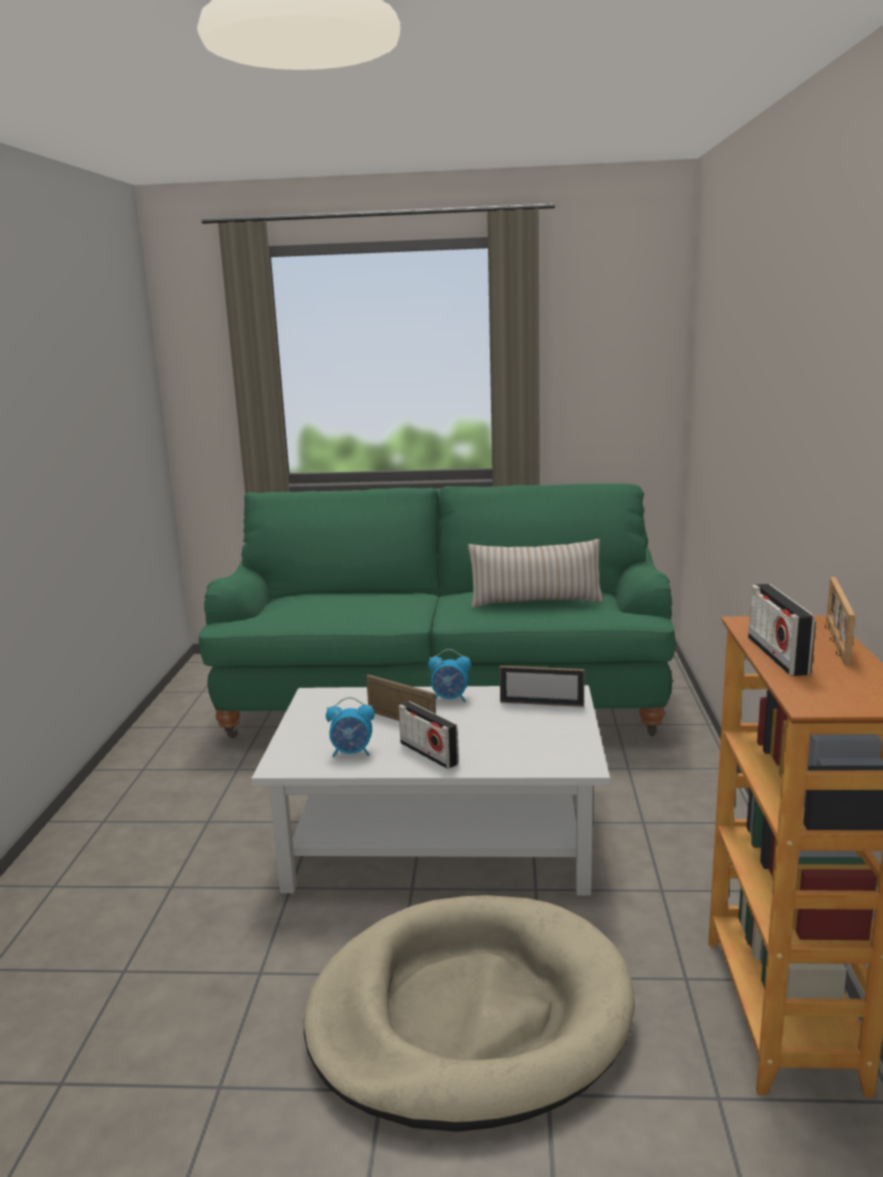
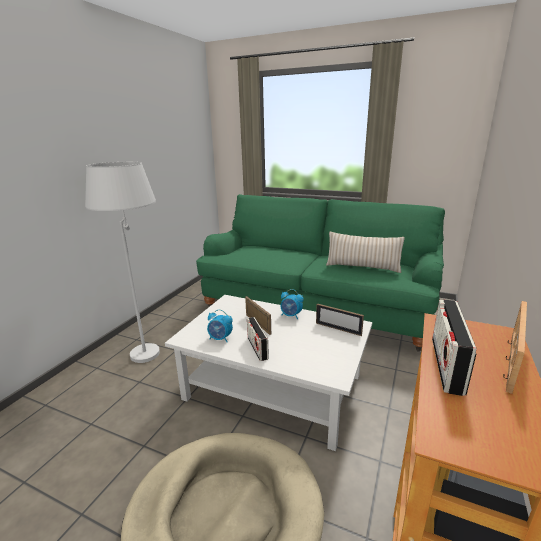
camera: 20 degrees right, 5 degrees up
none -> white floor lamp [85,162,160,363]

